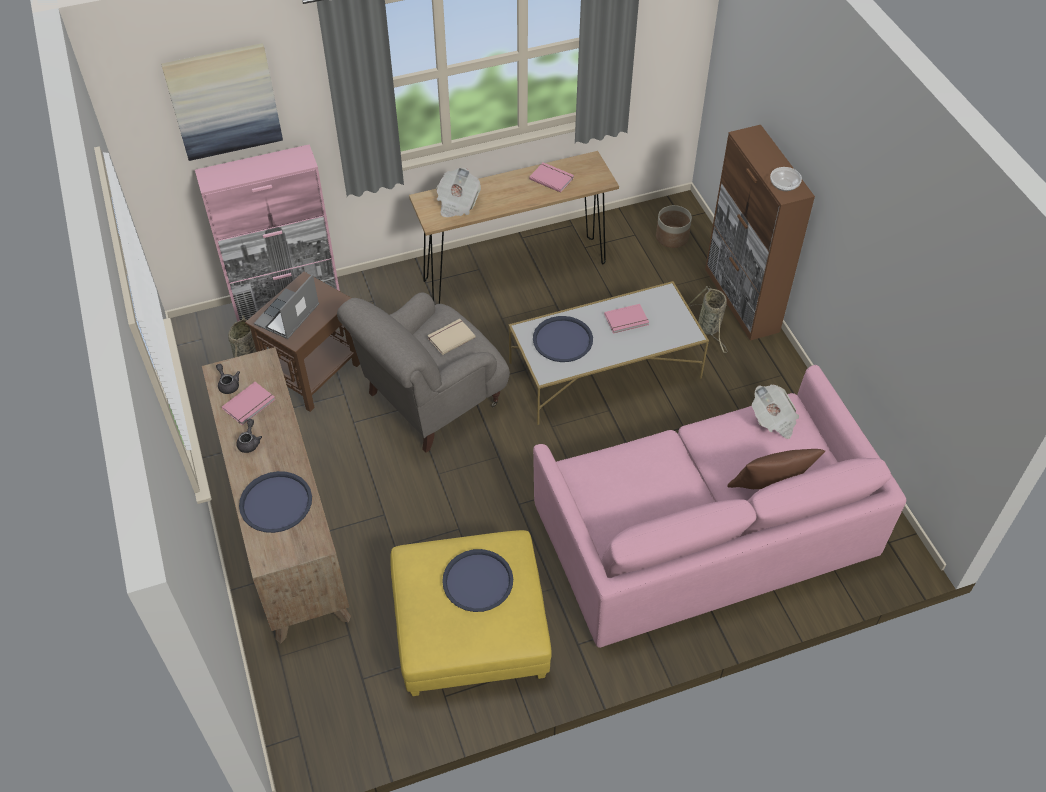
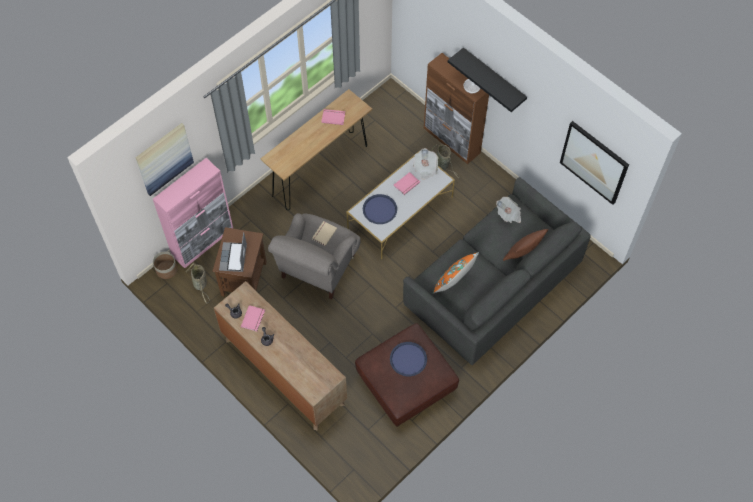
camera: 25 degrees left, 10 degrees up
blue tray [239,471,312,533] -> none
yellow ottoman [390,530,552,696] -> brown ottoman [355,323,459,427]
newspaper [436,167,481,217] -> newspaper moved to [413,148,438,180]
pink sofa [533,365,906,648] -> grey sofa [403,177,591,365]
planter [656,205,692,248] -> planter moved to [153,252,177,279]
none -> orange pillow [432,252,479,294]
none -> black shelf [448,47,527,112]
none -> picture [560,121,629,205]

